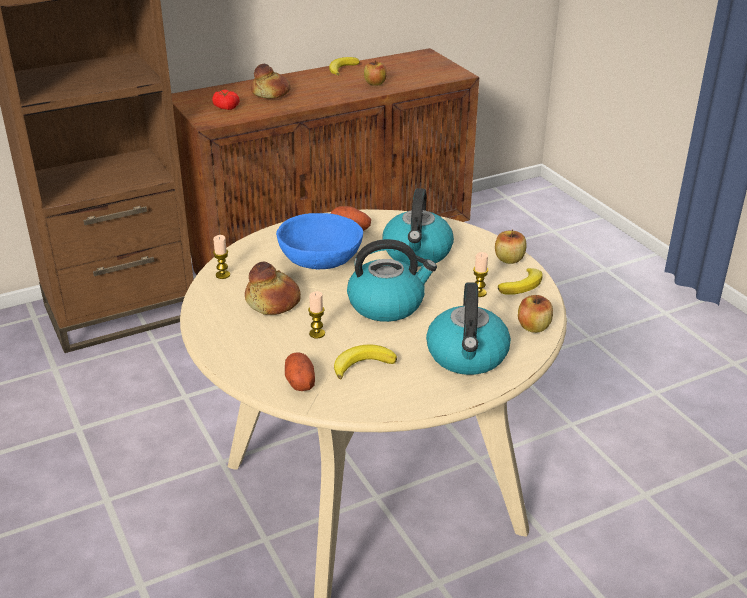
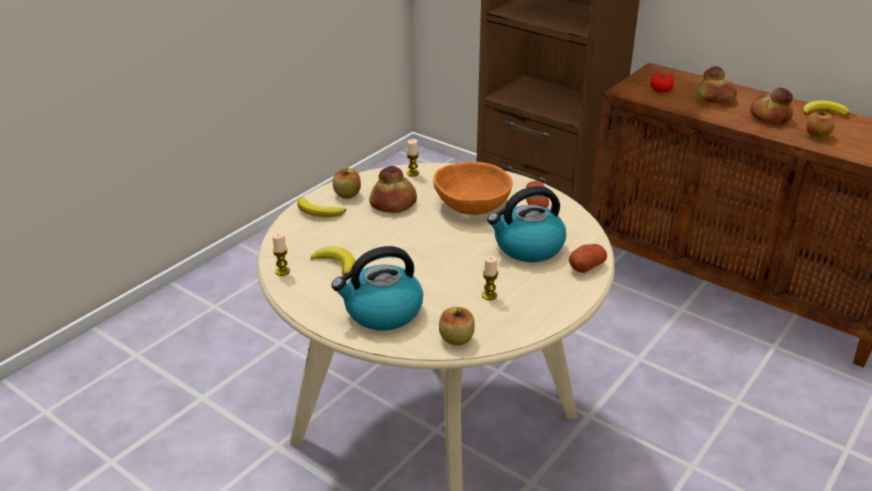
camera: 65 degrees right, 0 degrees up
blue bowl [276,213,363,270] -> orange bowl [433,162,513,215]
potato [285,352,315,391] -> potato moved to [569,244,607,273]
candle [308,291,325,338] -> candle moved to [272,233,290,276]
kettle [347,239,437,322] -> none
apple [495,229,527,264] -> apple moved to [333,168,361,199]
banana [498,268,543,295] -> banana moved to [298,198,346,217]
none -> bread [750,88,793,125]

